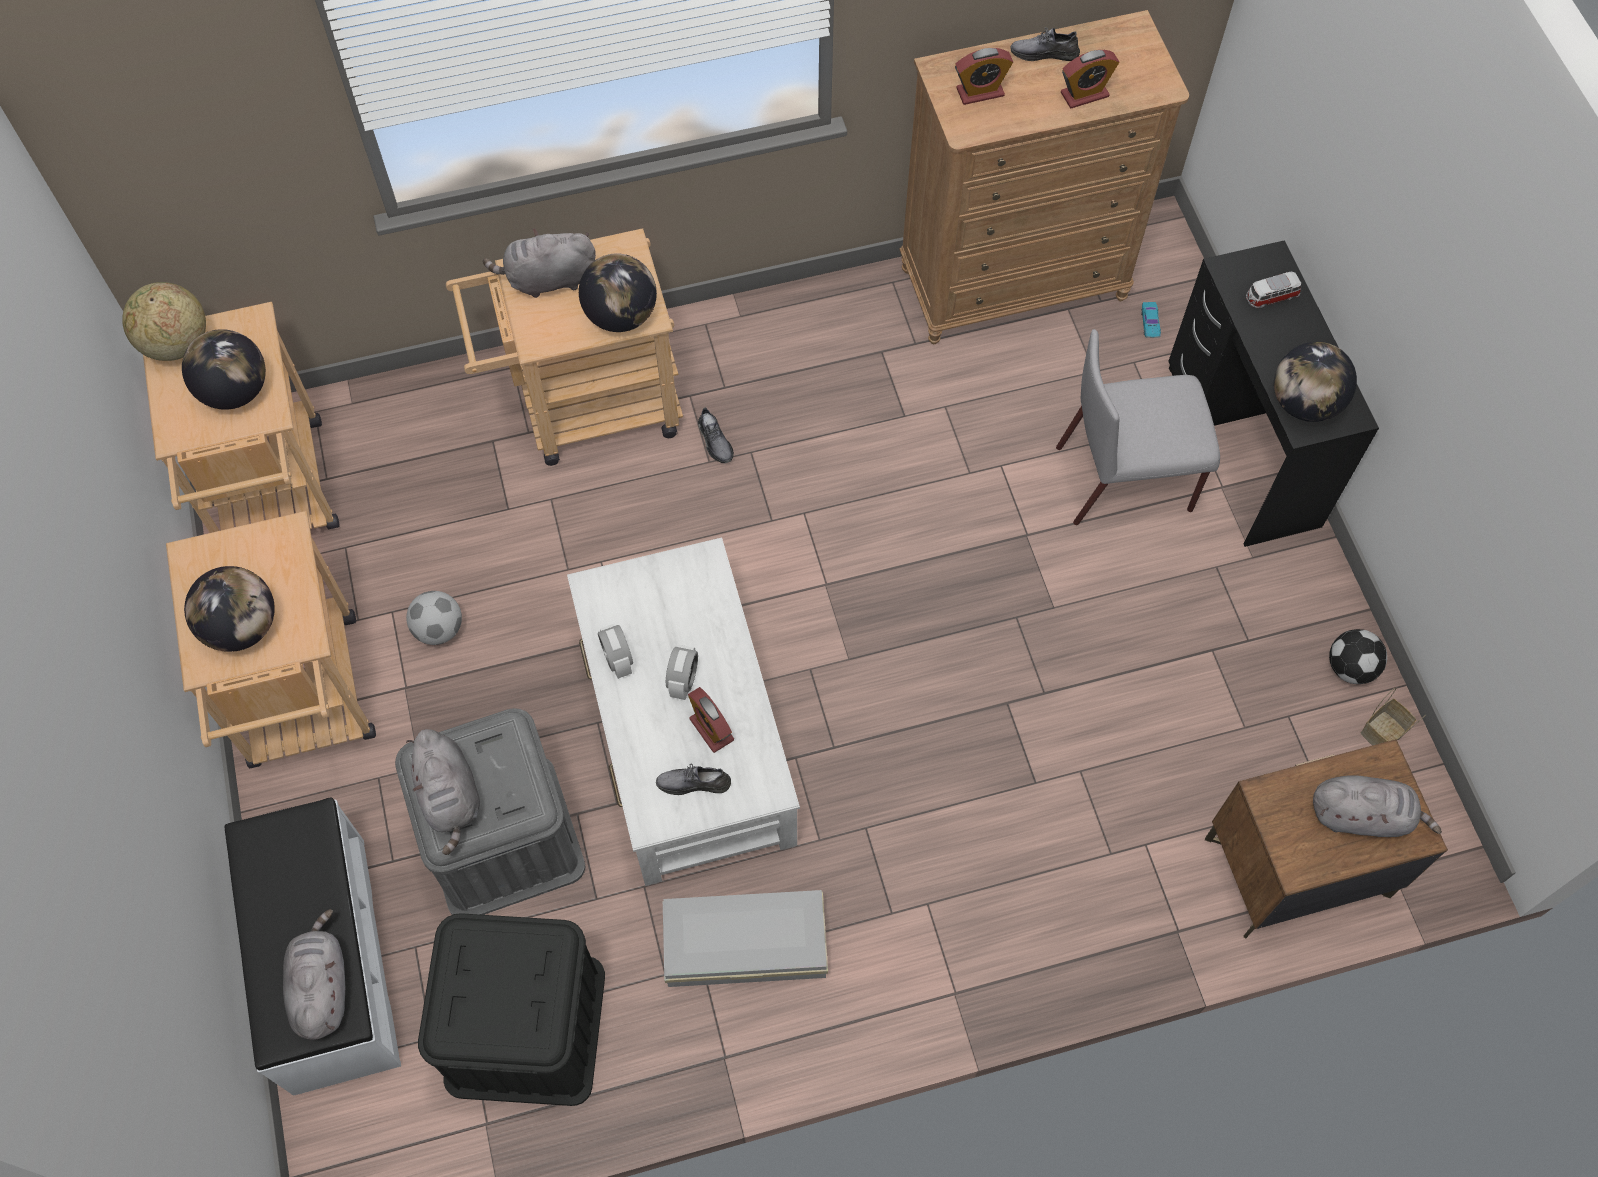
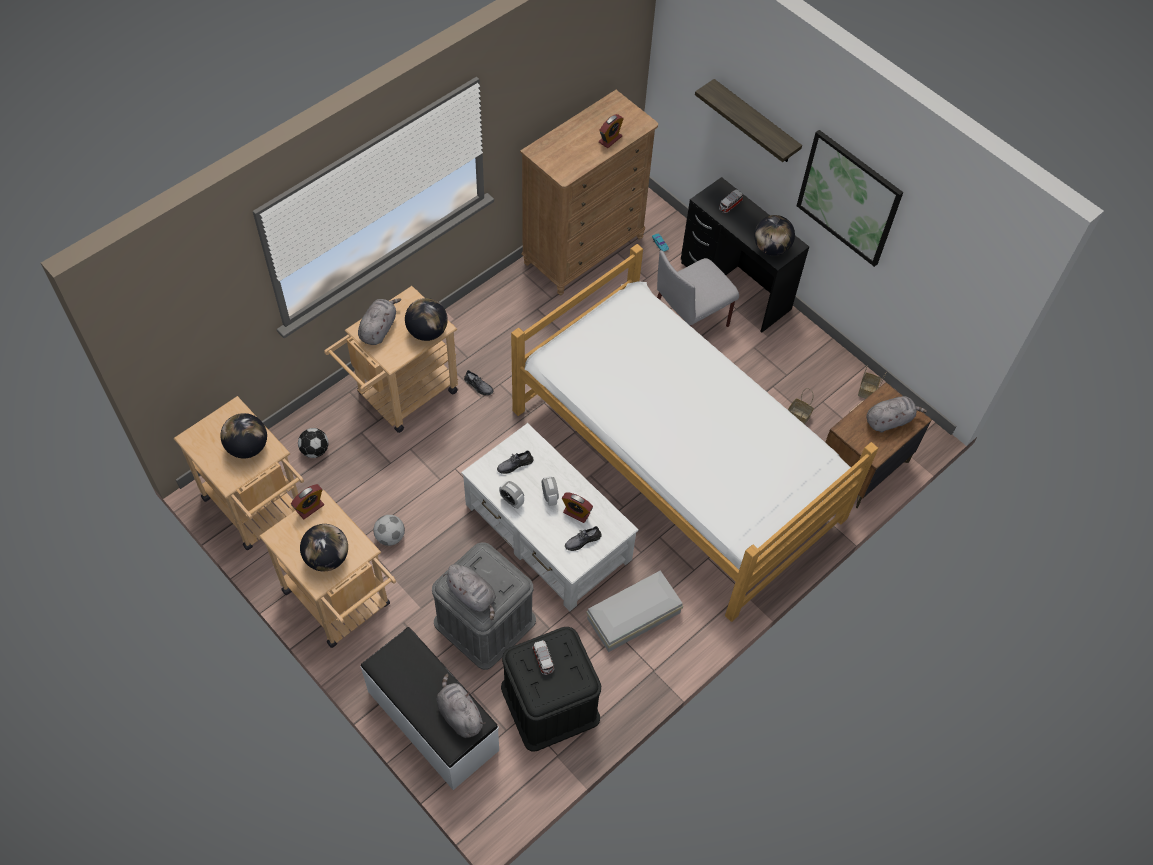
camera: 30 degrees left, 5 degrees down
globe [122,282,206,361] -> none
grey plush toy [483,228,596,298] -> grey plush toy turned 150 degrees clockwise [358,298,401,345]
alarm clock [955,48,1013,105] -> alarm clock moved to [291,484,324,519]
grey shoe [1010,27,1080,61] -> grey shoe moved to [497,450,533,474]
football [1329,629,1387,684] -> football moved to [298,428,328,458]
none -> bed [511,244,878,622]
none -> toy car [532,640,554,675]
none -> shelf [695,79,802,162]
none -> basket [788,388,814,424]
none -> picture [797,130,903,267]

